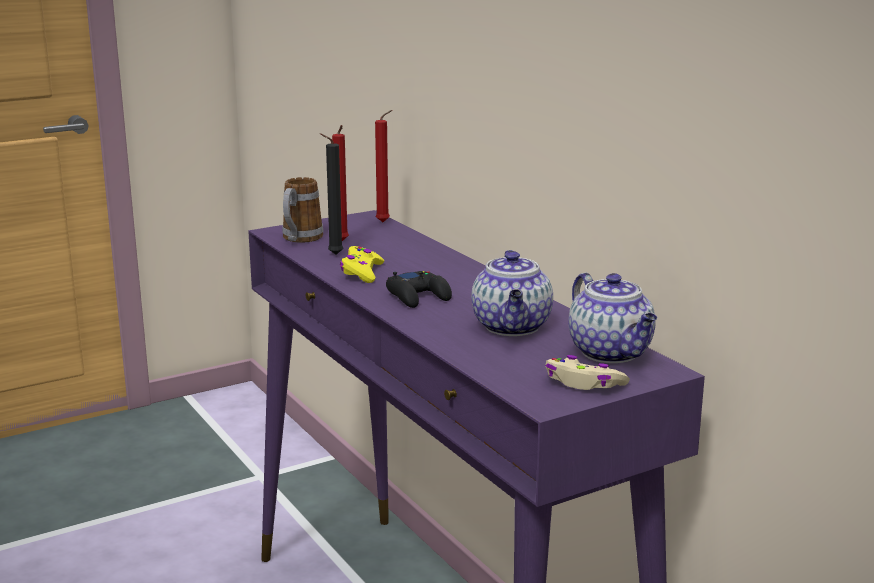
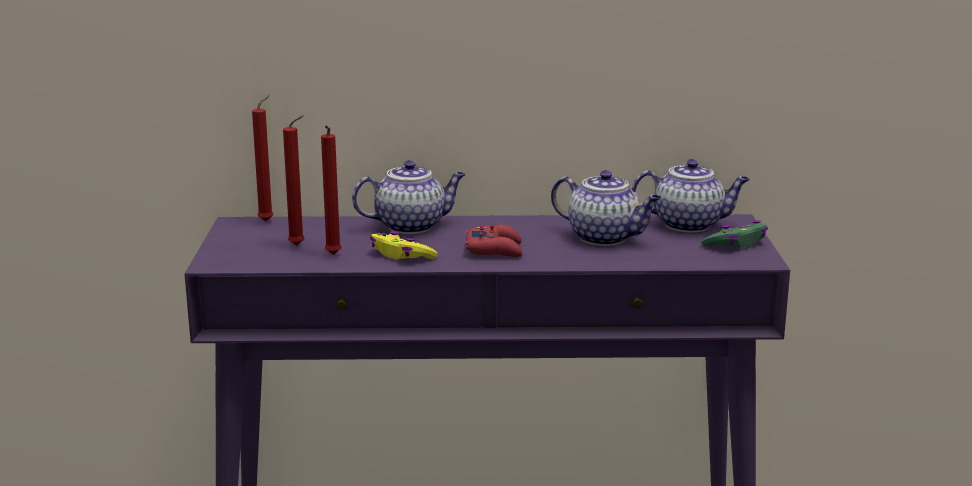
camera: 60 degrees left, 0 degrees up
mug [282,177,323,243] -> none
black candle [320,133,344,255] -> red candle [321,125,342,255]
black game controller [386,271,452,308] -> red game controller [466,225,523,257]
beige game controller [545,355,630,390] -> green game controller [701,220,768,248]
none -> teapot [352,160,466,234]

